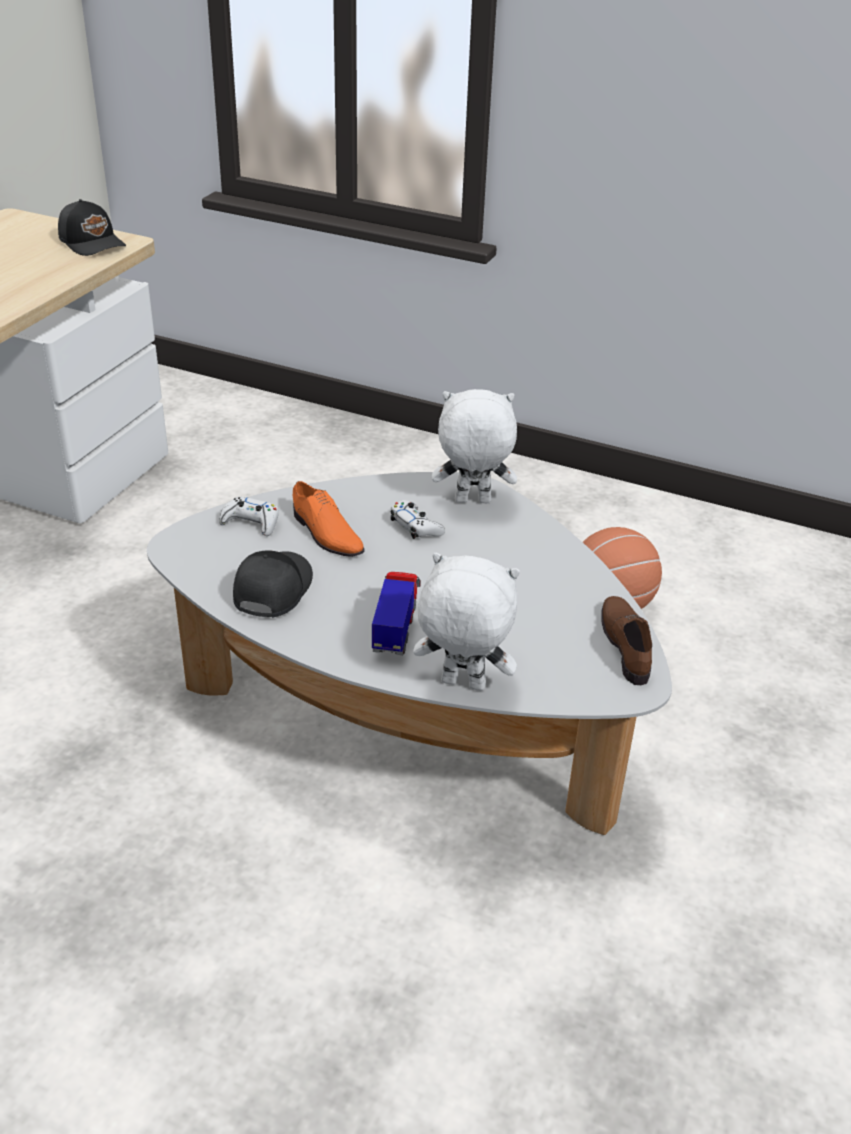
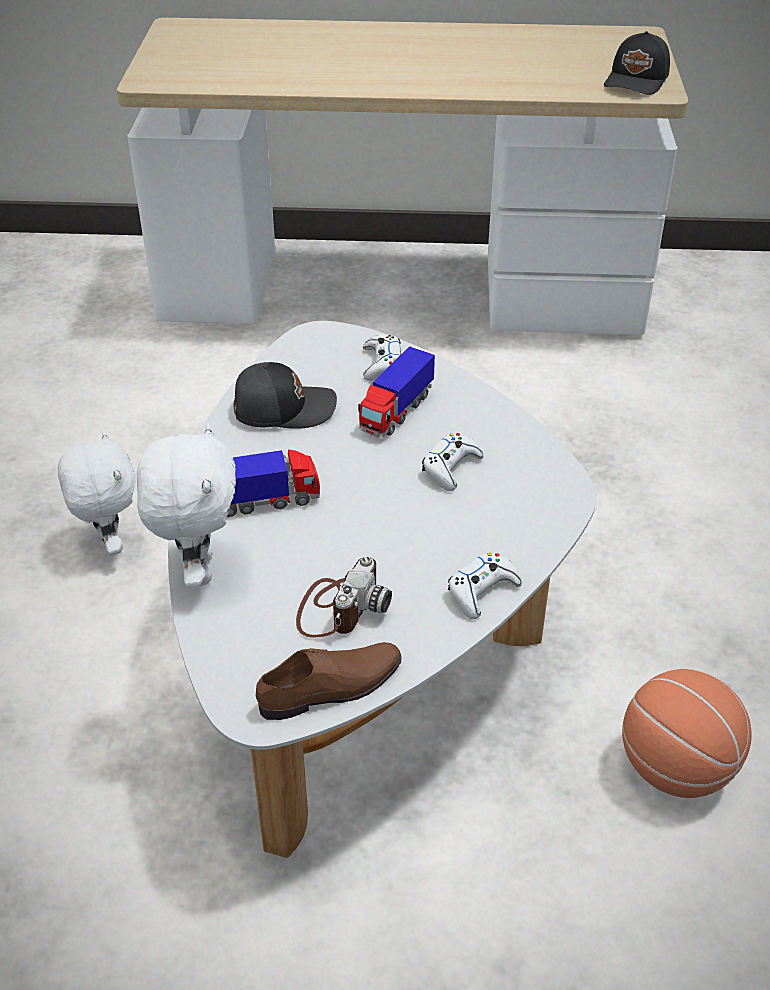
camera: 70 degrees right, 5 degrees up
orange shoe [293,481,364,557] -> toy truck [358,346,435,438]
white plush toy [432,389,517,503] -> white plush toy moved to [58,431,135,556]
none -> camera [296,556,392,638]
none -> white game controller [448,552,522,619]

